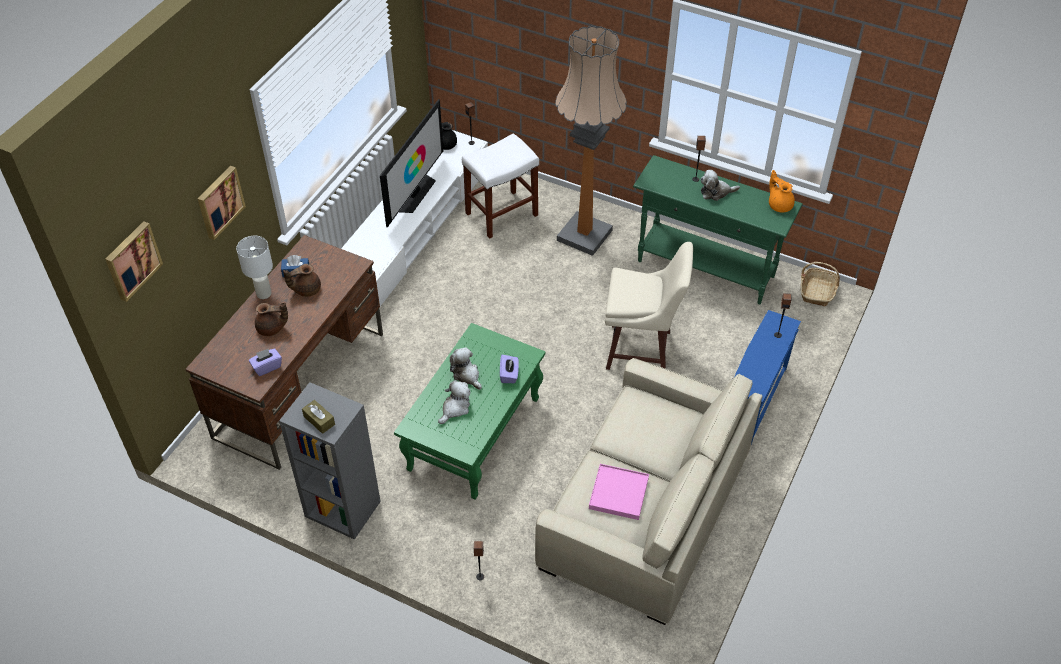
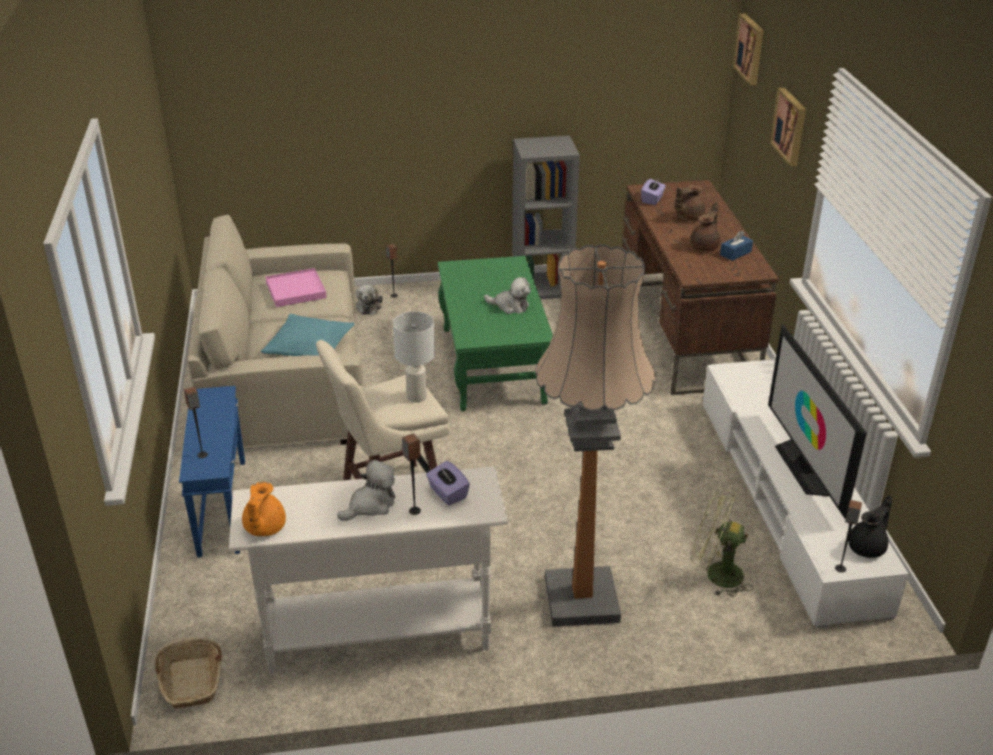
camera: 145 degrees right, 15 degrees down
white table lamp [236,236,273,299] -> white table lamp moved to [393,311,435,403]
brown tissue box [302,400,335,434] -> none
plush toy [438,380,470,424] -> plush toy moved to [356,285,383,315]
white stool [462,133,539,239] -> green fan [691,488,753,597]
purple tissue box [500,355,519,383] -> purple tissue box moved to [426,461,470,505]
green console table [633,155,803,304] -> white console table [229,467,508,674]
orange teapot [769,170,795,213] -> orange teapot turned 75 degrees clockwise [242,482,286,536]
none -> turquoise pillow [261,314,354,356]

